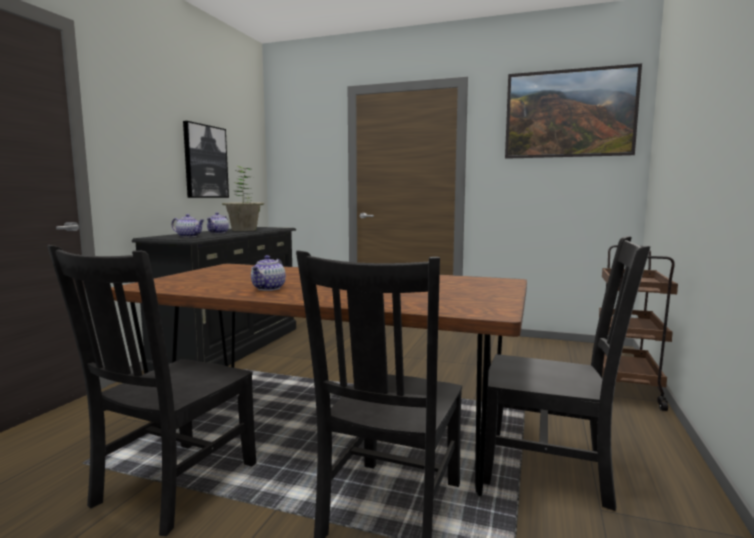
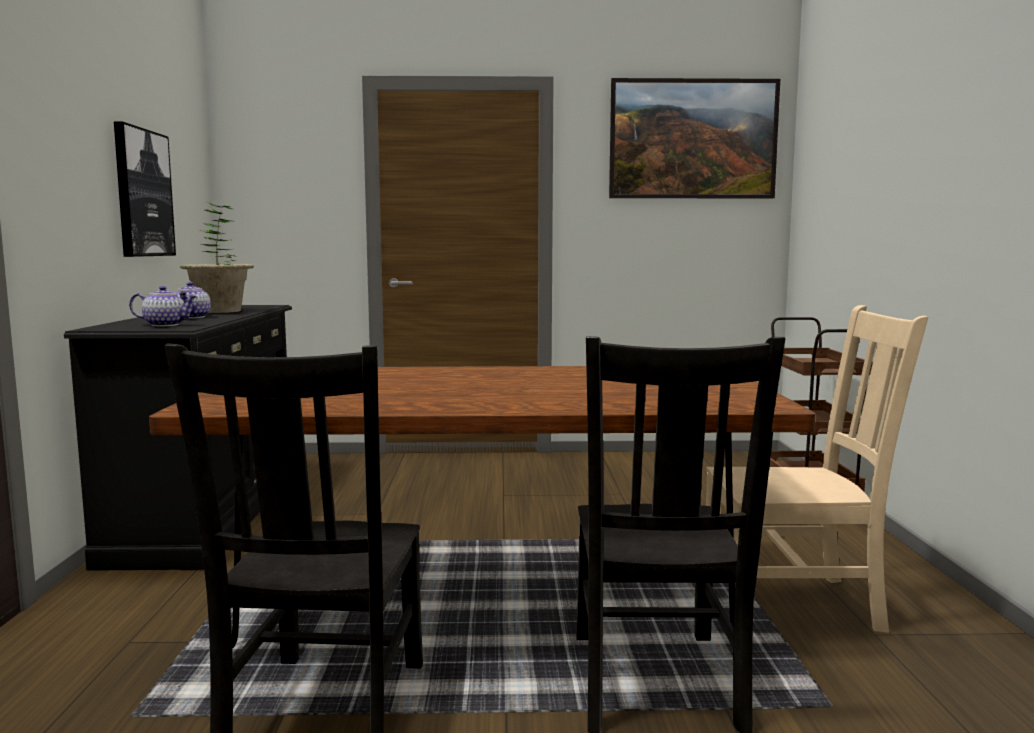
camera: 20 degrees left, 0 degrees up
teapot [251,255,286,291] -> none
black chair [483,236,651,511] -> beige chair [706,305,928,633]

